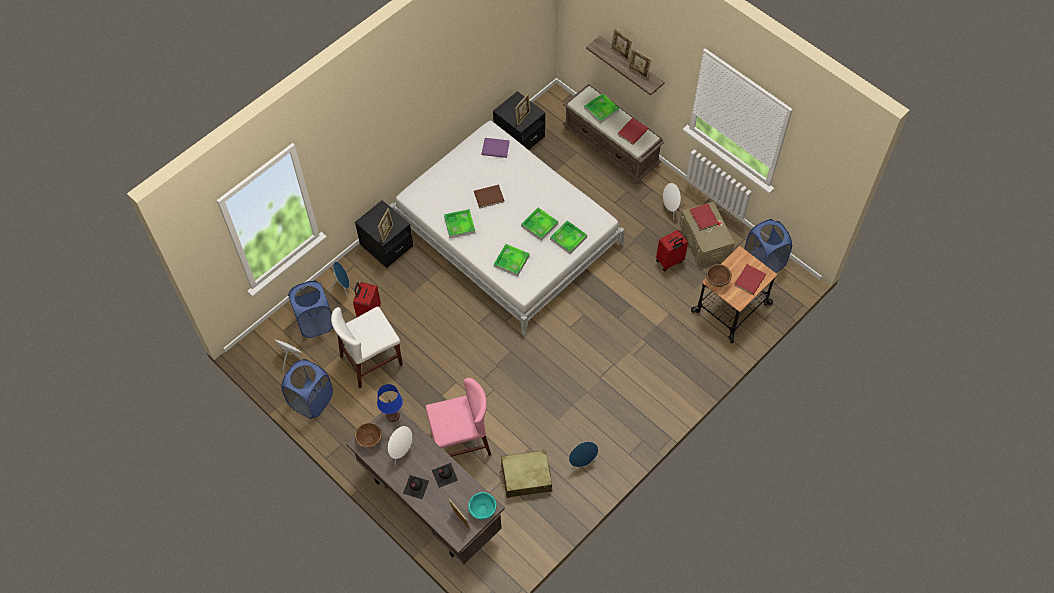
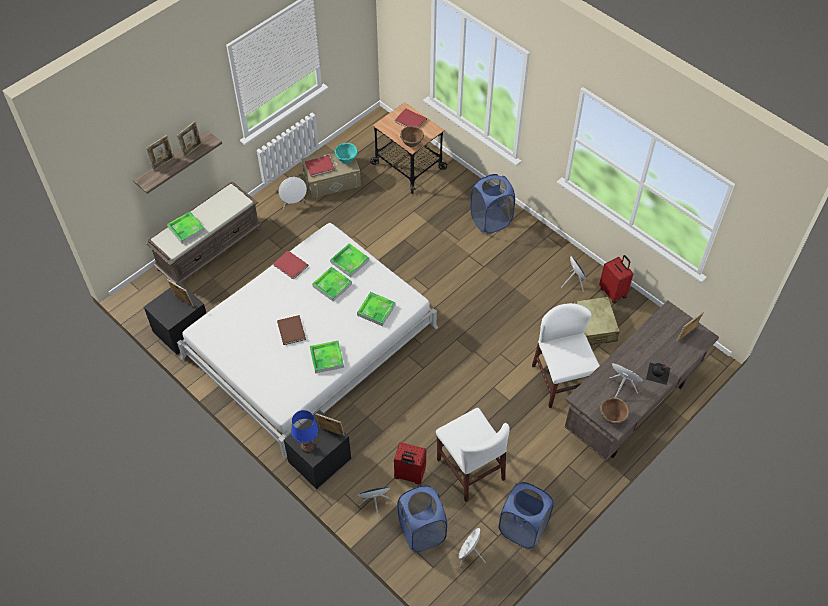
camera: 90 degrees left, 5 degrees down
blue table lamp [377,384,403,422] -> blue table lamp moved to [291,410,318,453]
pink chair [425,378,491,457] -> white chair [532,303,600,408]
black bottle [432,463,458,488] -> none
turquoise bowl [468,492,497,519] -> turquoise bowl moved to [334,143,358,164]
purple book [481,138,510,158] -> none
red book [617,118,648,145] -> red book moved to [273,251,309,280]
red suitcase [656,230,688,271] -> red suitcase moved to [599,255,633,304]
blue laundry basket [744,219,792,273] -> blue laundry basket moved to [470,174,515,234]

